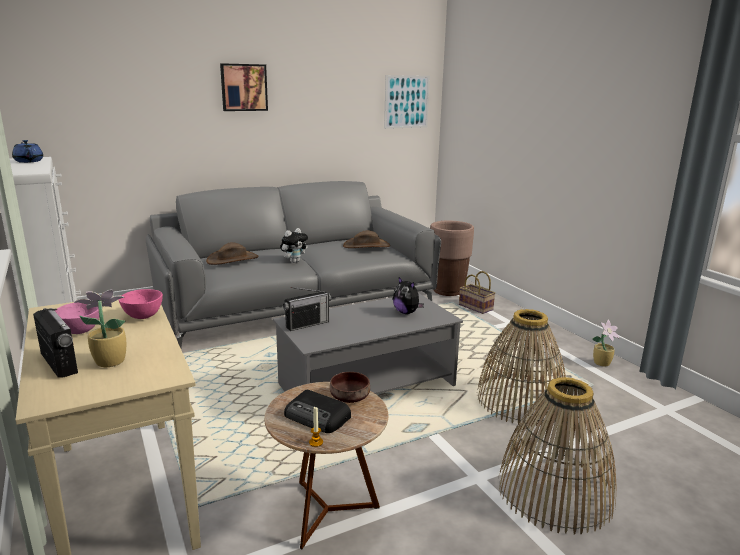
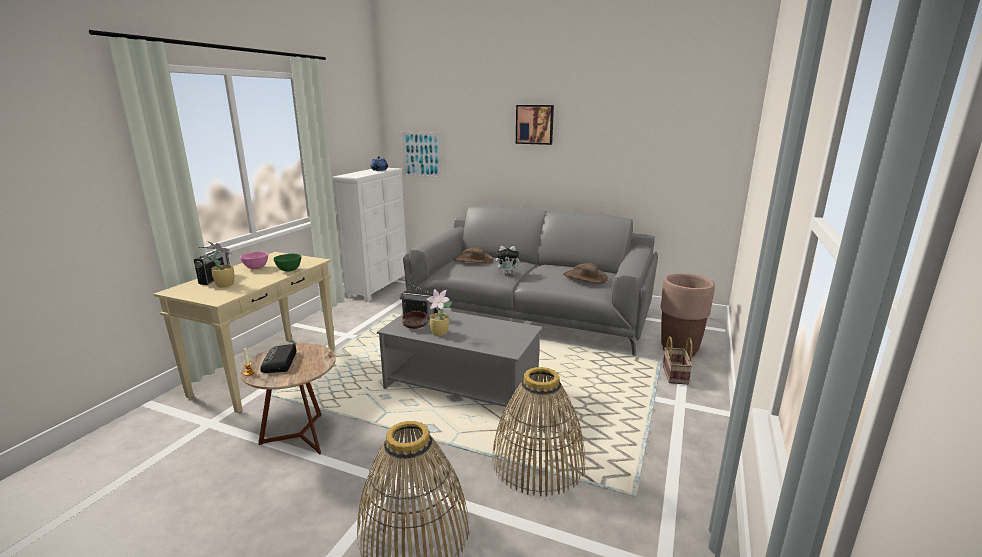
camera: 50 degrees right, 0 degrees up
pink bowl [119,289,163,319] -> green bowl [273,254,301,272]
brown bowl [330,372,370,403] -> brown bowl moved to [402,311,428,329]
picture [384,75,430,129] -> picture moved to [401,132,442,178]
plush toy [393,277,424,314] -> none
potted plant [593,319,620,367] -> potted plant moved to [427,289,452,336]

